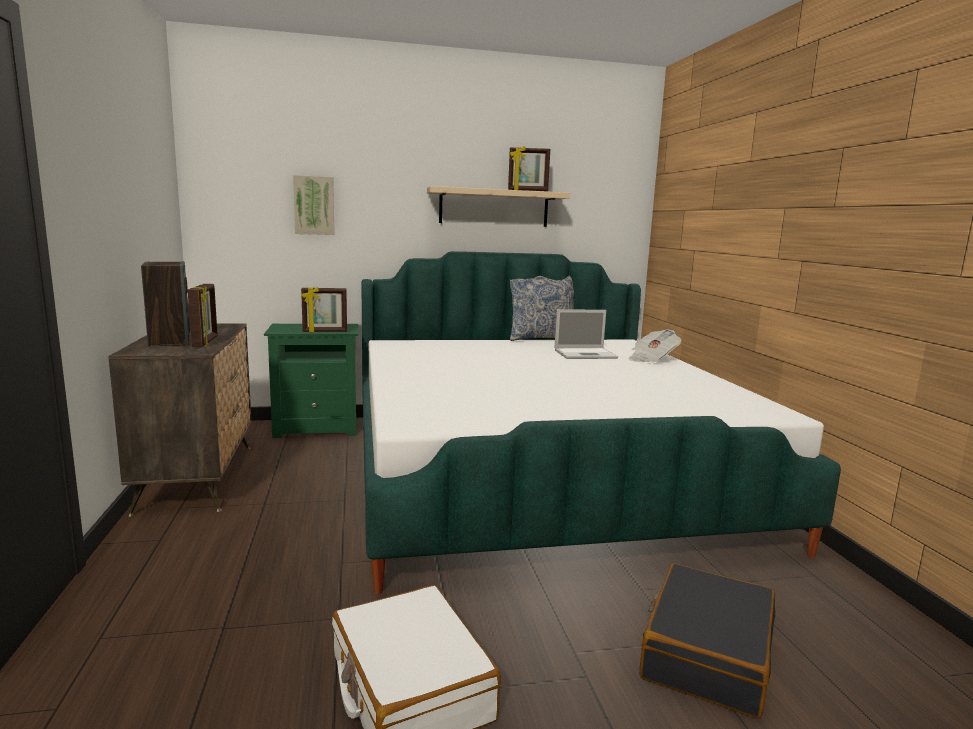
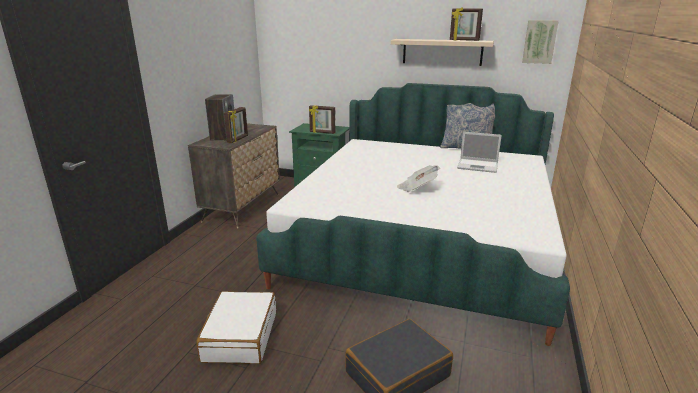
camera: 30 degrees right, 10 degrees up
picture [293,175,334,235] -> picture moved to [522,20,559,64]
newspaper [629,330,681,362] -> newspaper moved to [397,165,440,192]

